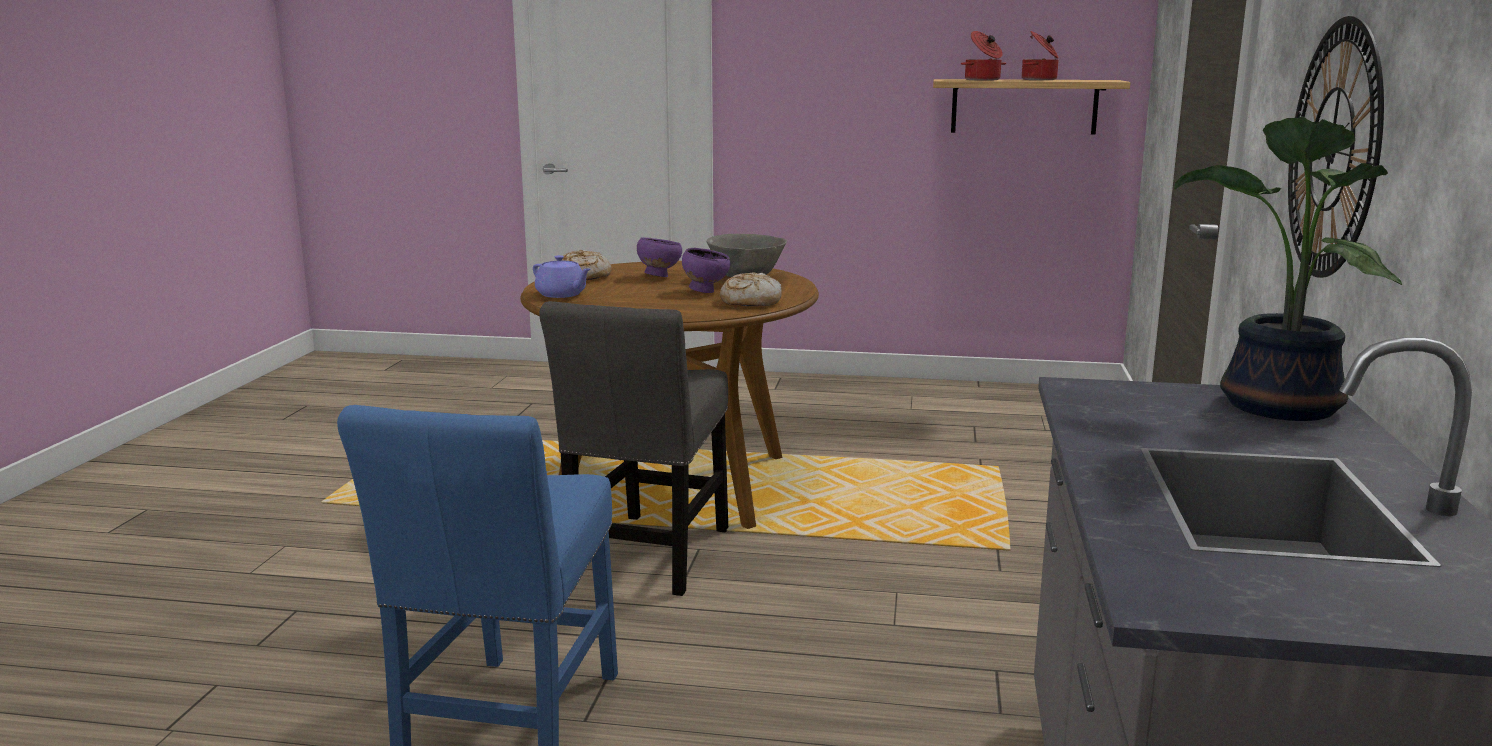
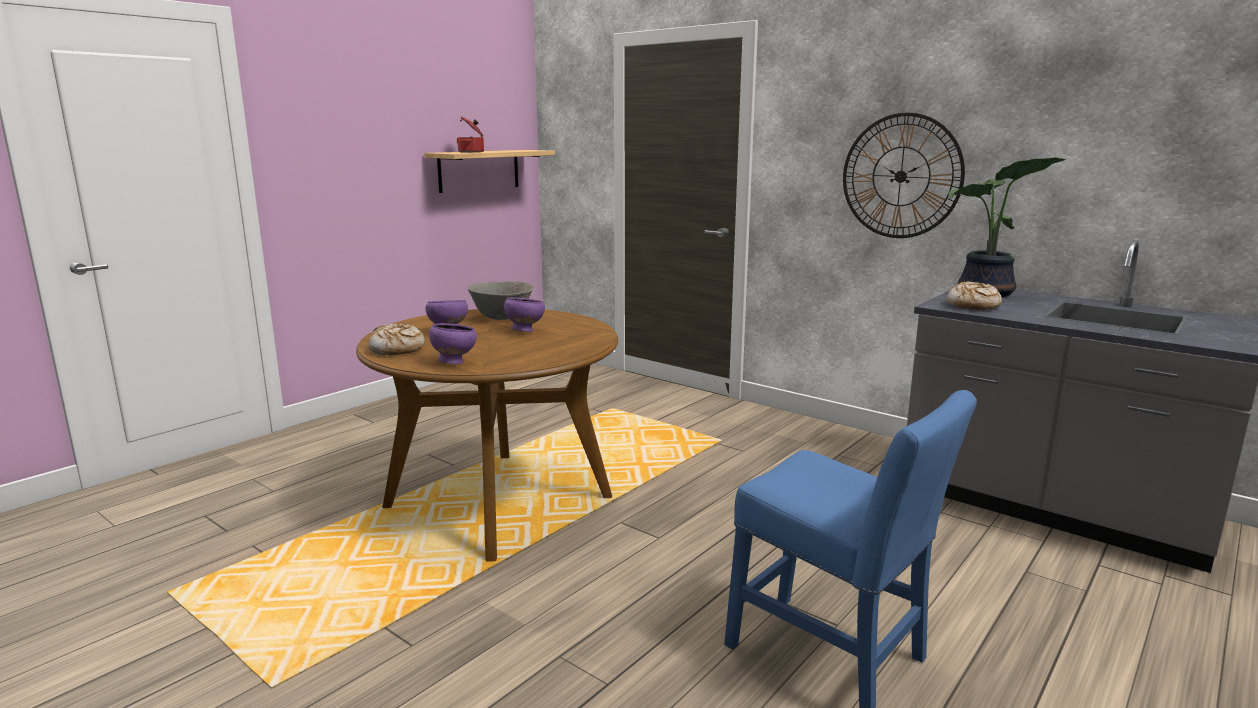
camera: 60 degrees left, 0 degrees up
purple teapot [533,255,591,298] -> purple bowl [429,323,477,364]
grey chair [540,301,728,596] -> none
bread [720,273,782,306] -> bread moved to [946,282,1002,310]
cooking pot [1022,31,1059,80] -> none

